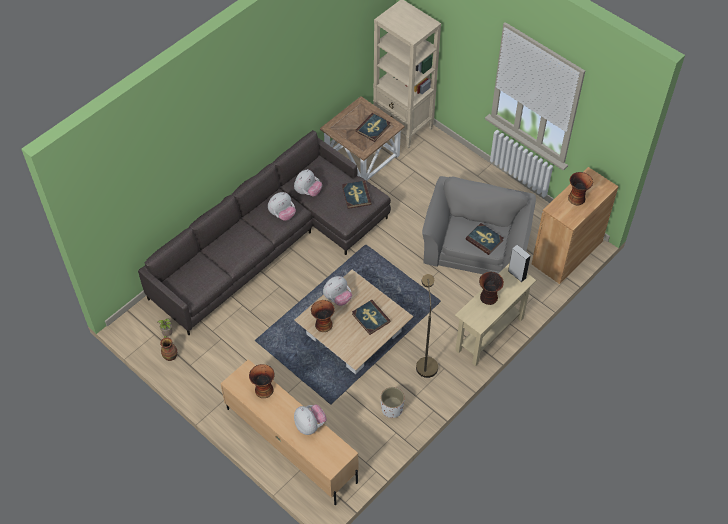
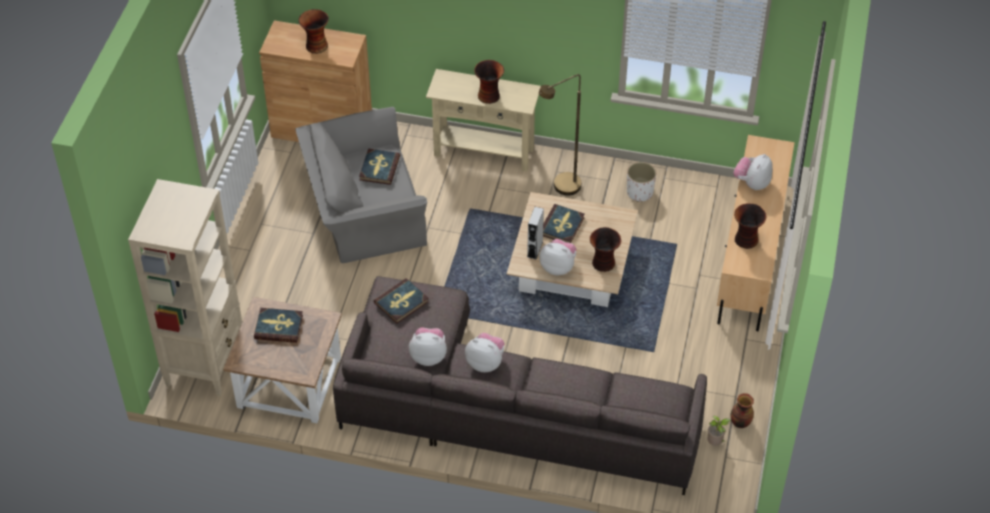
camera: 120 degrees left, 5 degrees down
grey speaker [508,245,531,282] -> grey speaker moved to [527,207,544,259]

